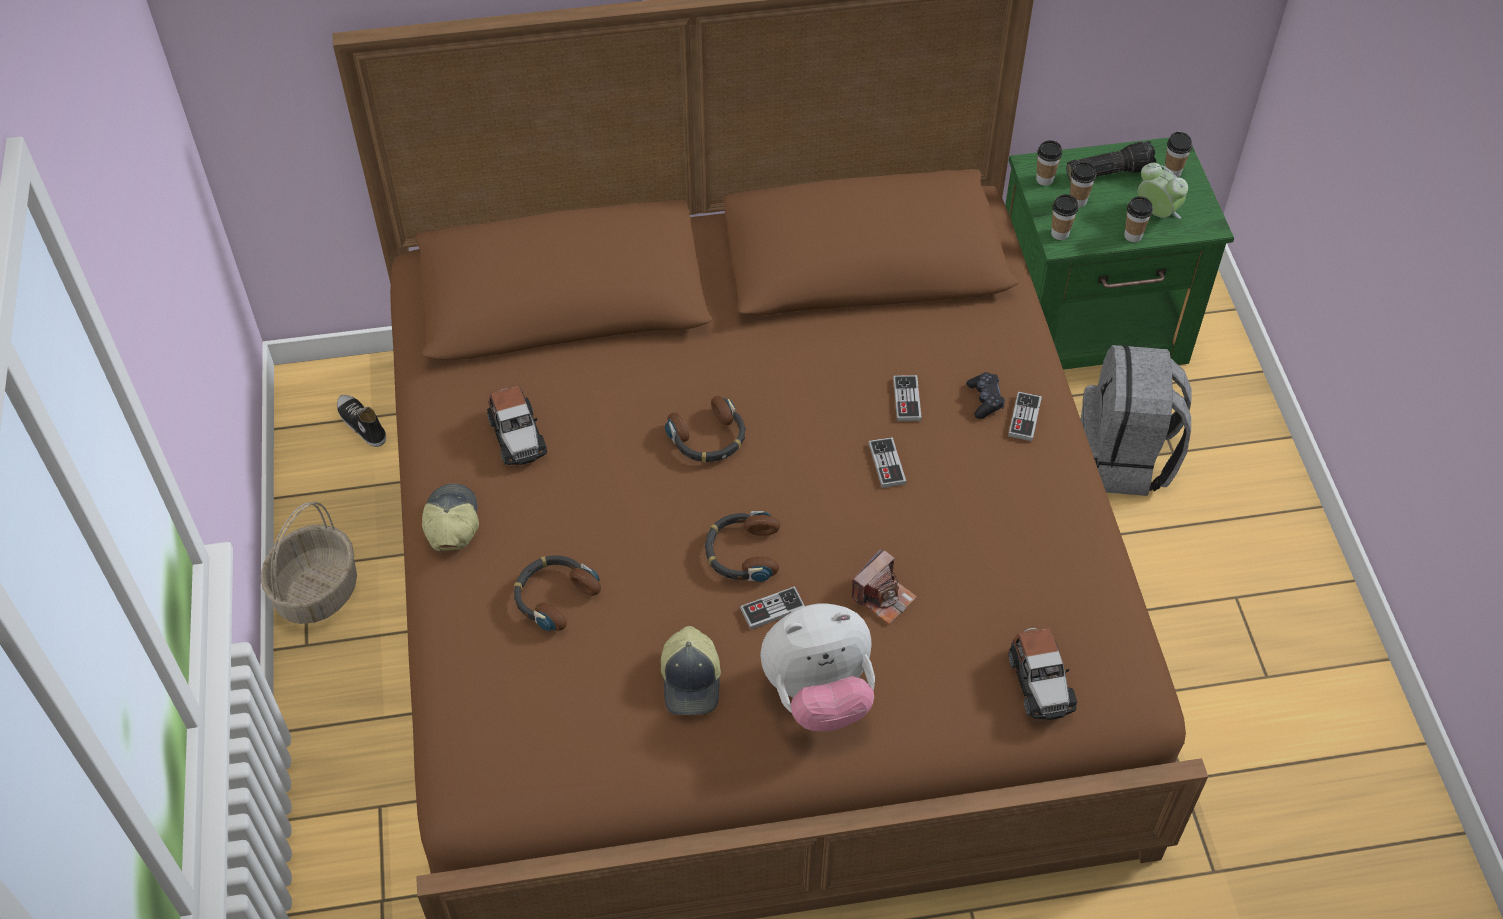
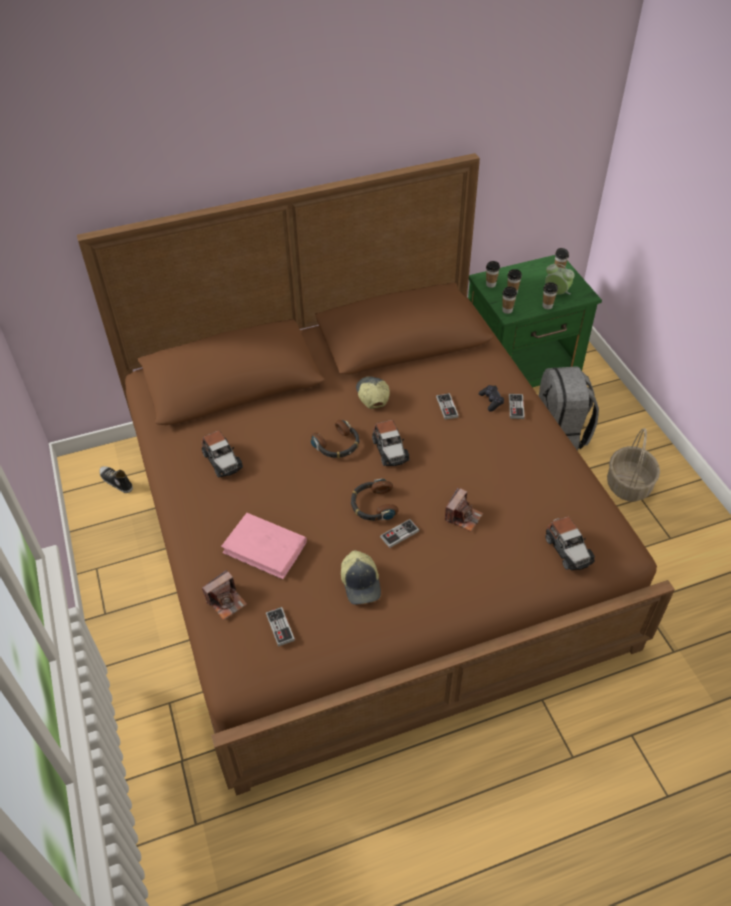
camera: 10 degrees left, 5 degrees down
basket [260,502,357,624] -> basket moved to [607,428,660,502]
cap [422,484,479,551] -> cap moved to [356,376,390,409]
headphones [514,555,601,631] -> pink book [221,513,307,580]
plush toy [760,603,875,732] -> none
game controller [868,437,906,488] -> game controller moved to [266,607,295,647]
flashlight [1066,141,1156,181] -> none
none -> camera [202,570,247,620]
none -> toy car [372,420,410,466]

